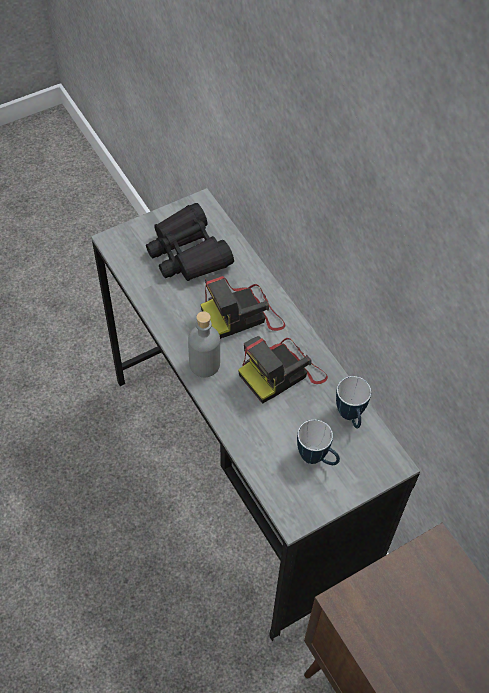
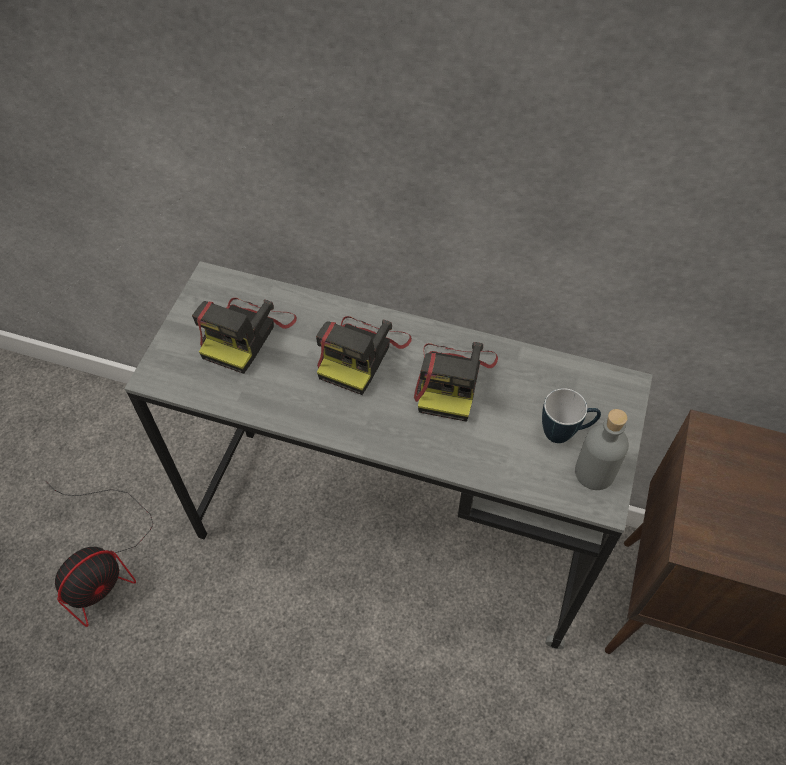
camera: 40 degrees left, 0 degrees up
black binoculars [146,203,234,281] -> camera [192,298,297,374]
grey bottle [188,311,220,377] -> grey bottle moved to [575,409,629,490]
mug [336,376,371,428] -> none
none -> fan [46,481,153,627]

